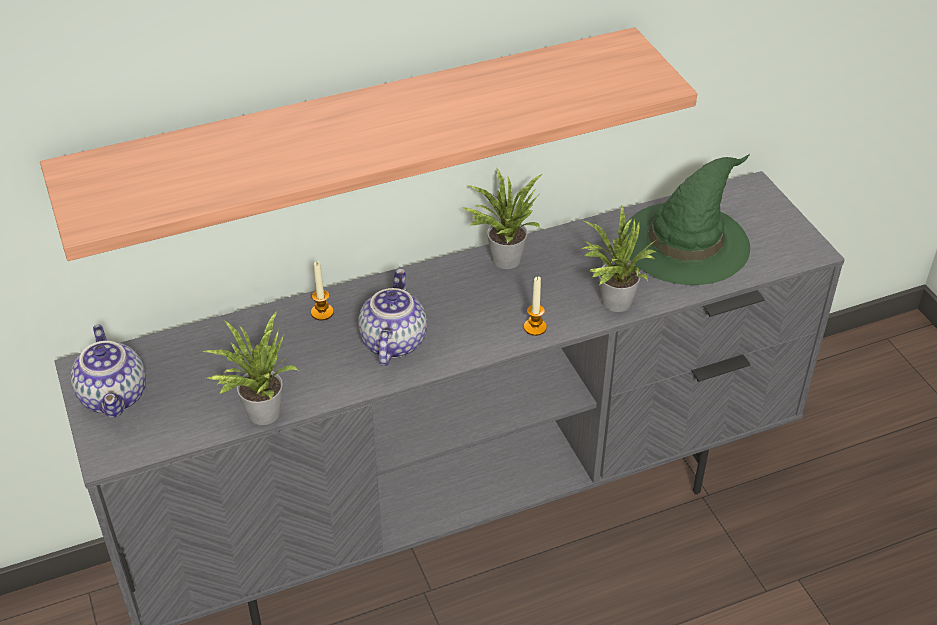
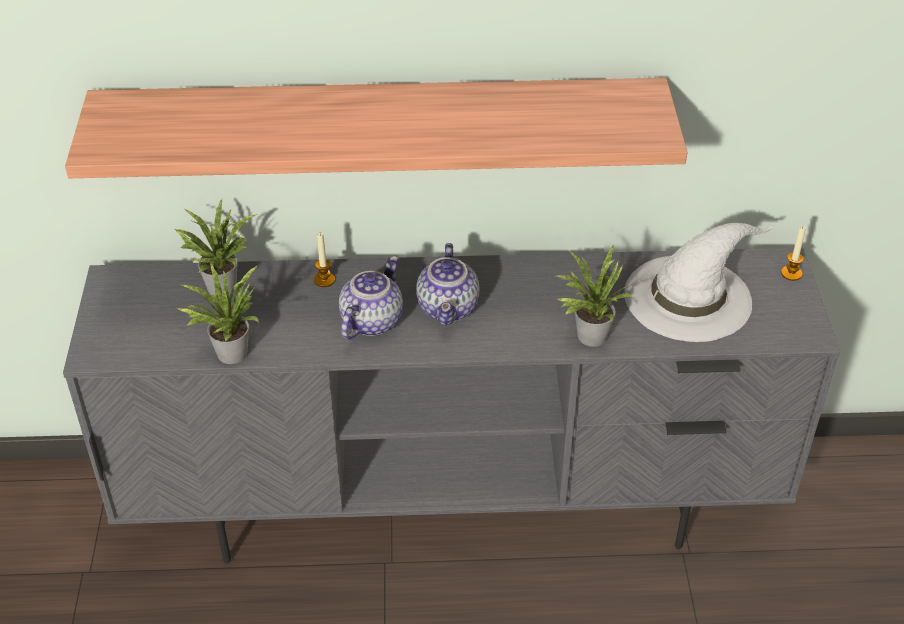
camera: 20 degrees right, 0 degrees up
teapot [71,325,146,417] -> teapot moved to [416,243,480,325]
potted plant [461,168,542,269] -> potted plant moved to [175,199,258,296]
candle [524,277,547,336] -> candle moved to [781,226,806,281]
green hat [625,154,750,285] -> white hat [624,223,775,342]

